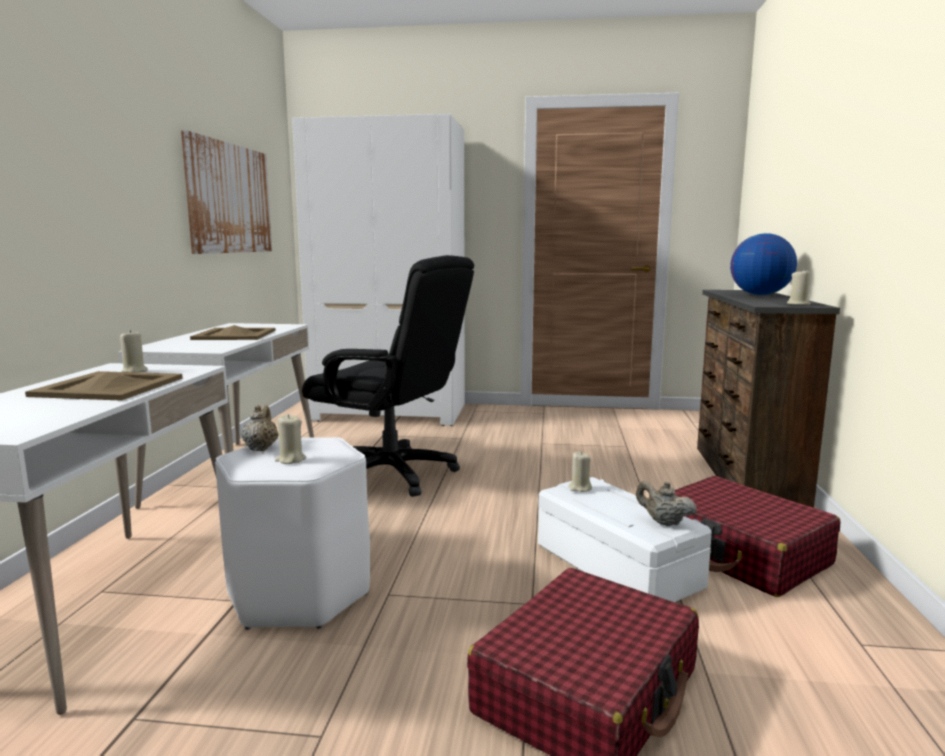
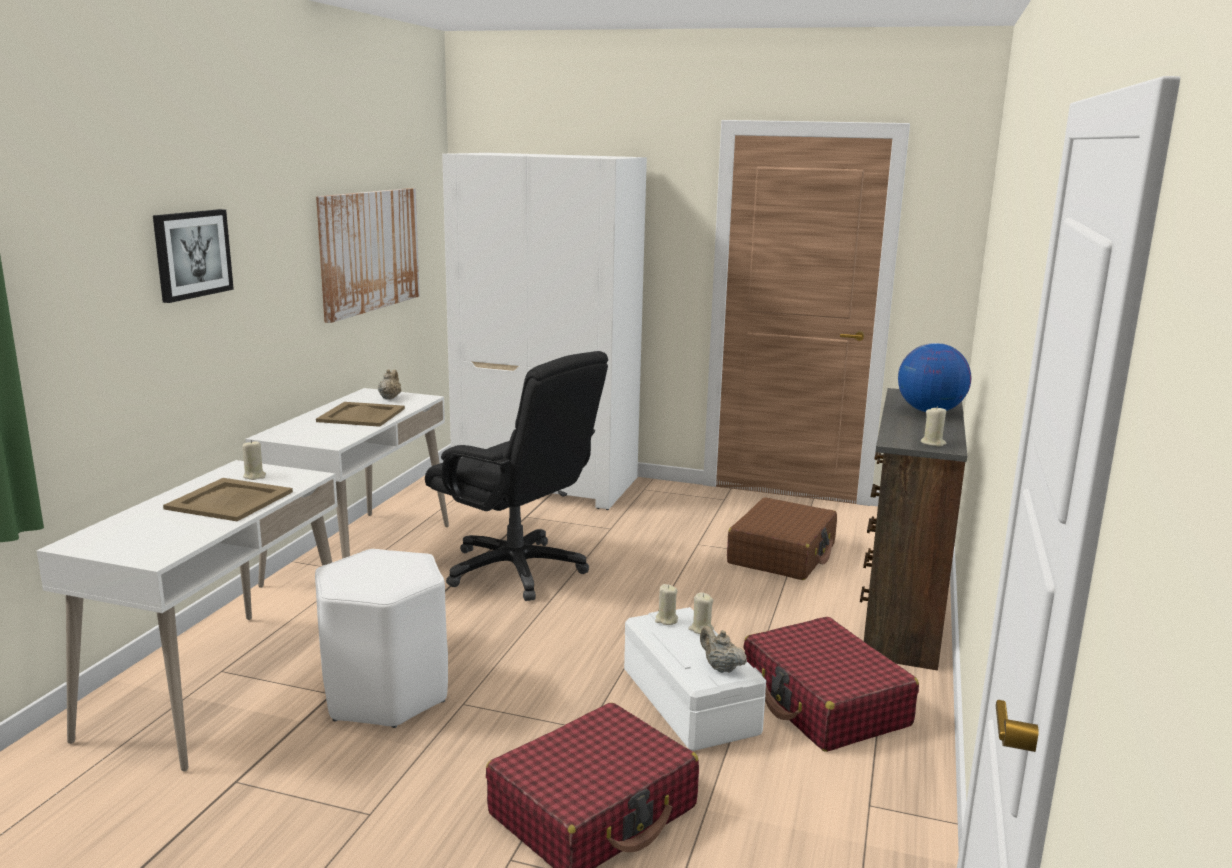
camera: 10 degrees right, 5 degrees up
beige teapot [241,405,279,451] -> beige teapot moved to [378,369,401,400]
beige candle [275,414,306,464] -> beige candle moved to [689,592,714,634]
none -> picture [153,209,234,303]
none -> brown suitcase [727,497,837,580]

